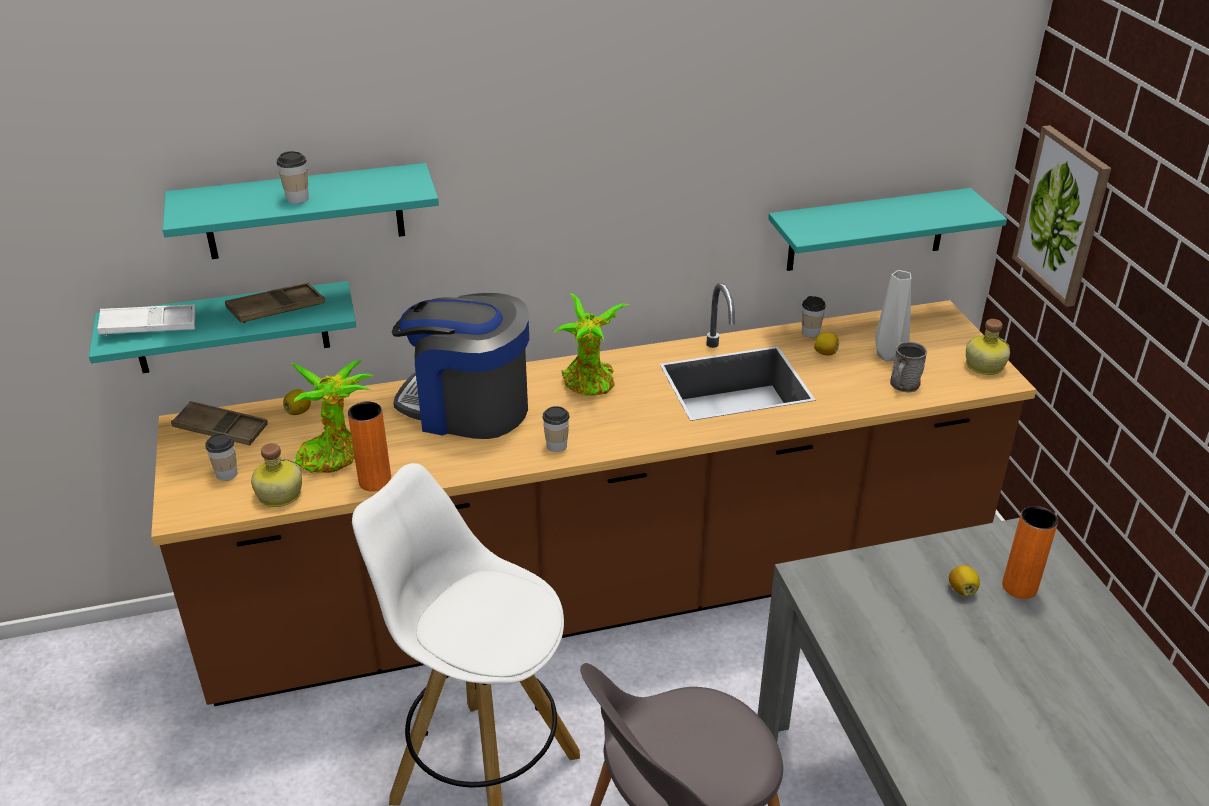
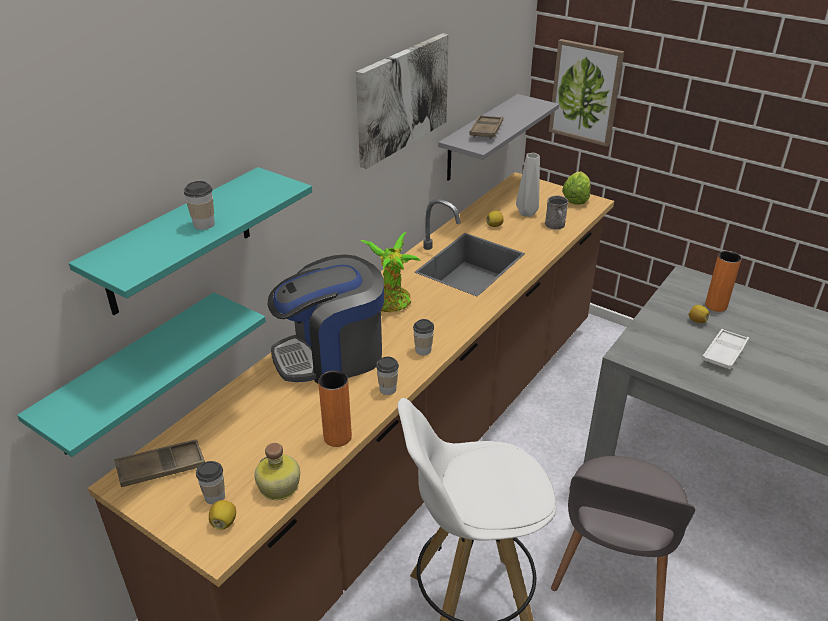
camera: 40 degrees left, 0 degrees up
white tray [97,304,196,336] -> white tray moved to [702,329,749,370]
brown tray [225,282,325,324] -> brown tray moved to [469,115,503,139]
lemon [283,389,311,415] -> lemon moved to [209,500,236,530]
potted plant [291,360,374,473] -> none
turquoise shelf [768,188,1007,271] -> grey shelf [438,94,559,181]
cup [802,296,826,338] -> cup moved to [376,357,399,395]
bottle [966,319,1010,375] -> lettuce [562,172,591,205]
none -> picture [356,33,449,169]

